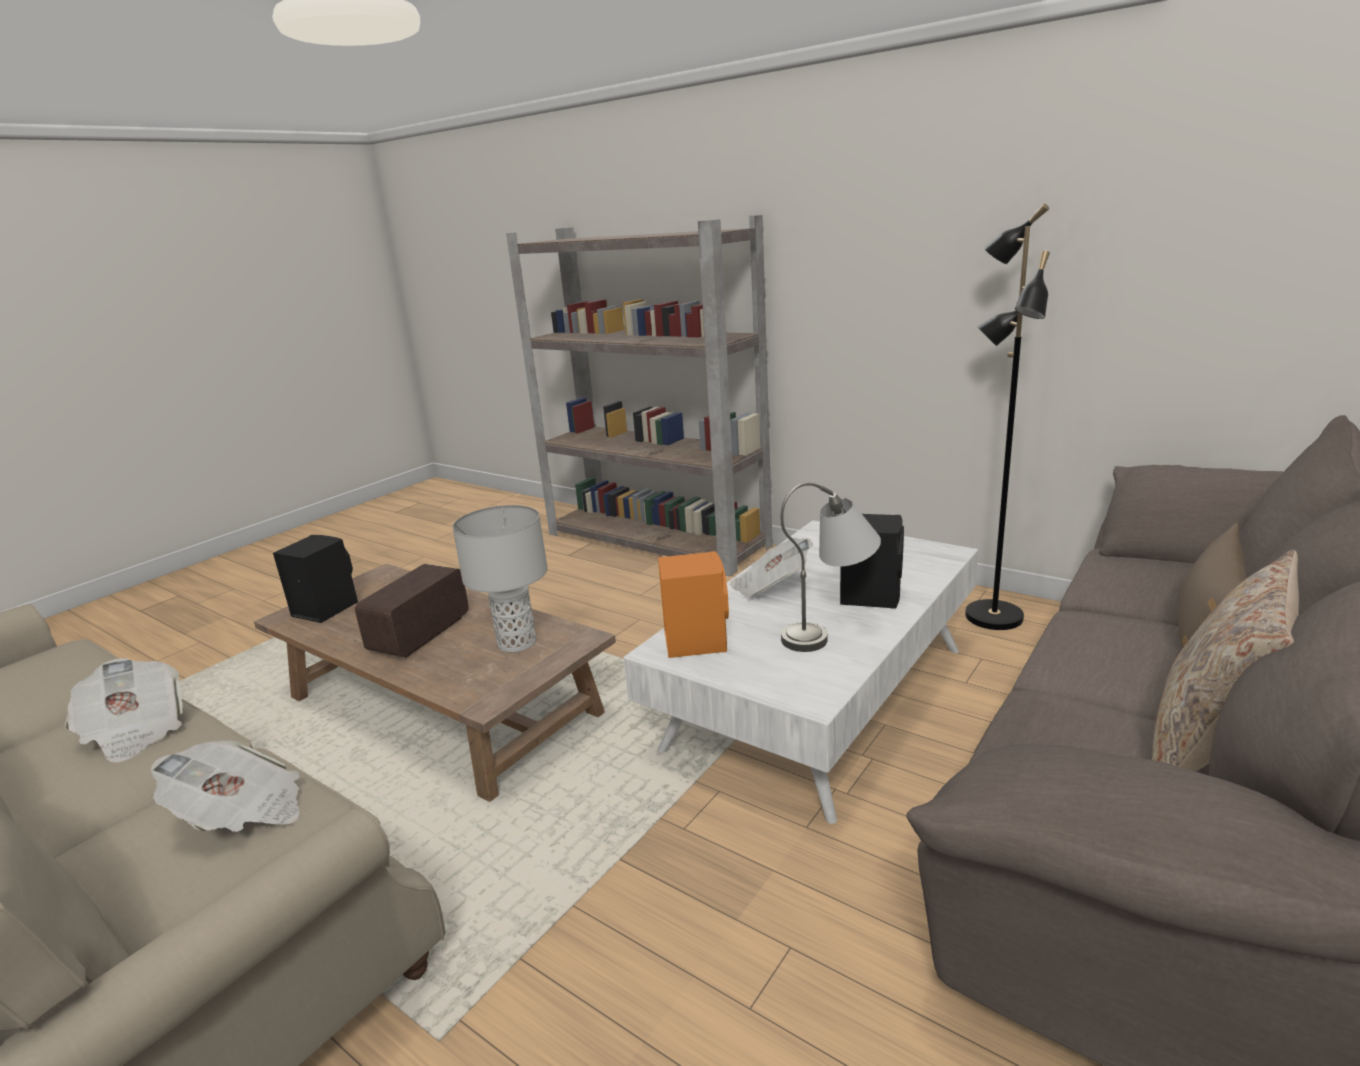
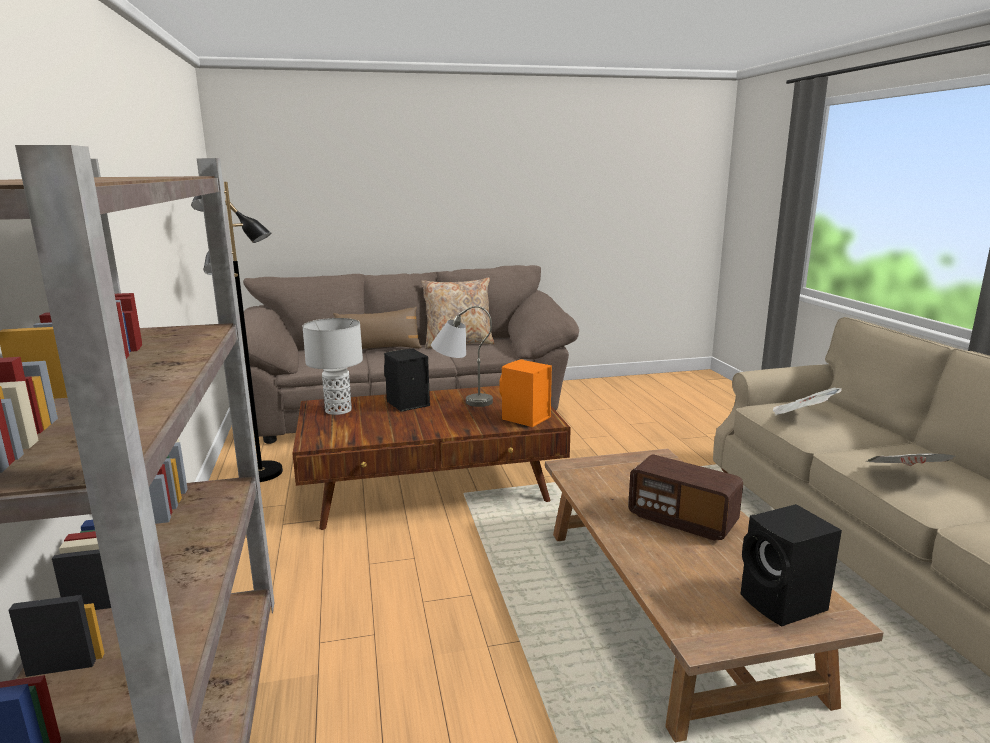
camera: 140 degrees left, 5 degrees down
radio [355,564,469,658] -> radio turned 60 degrees clockwise [628,455,743,541]
white table lamp [453,505,548,652] -> white table lamp moved to [303,318,363,415]
white coffee table [623,520,978,824] -> brown coffee table [292,386,571,530]
newspaper [730,537,813,598] -> none

